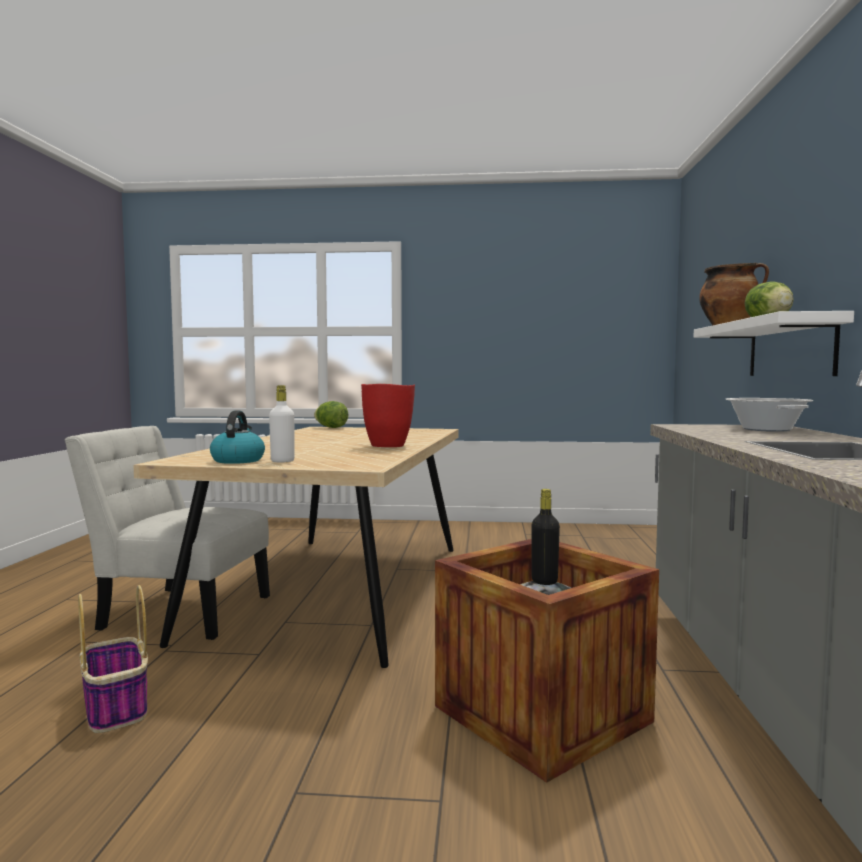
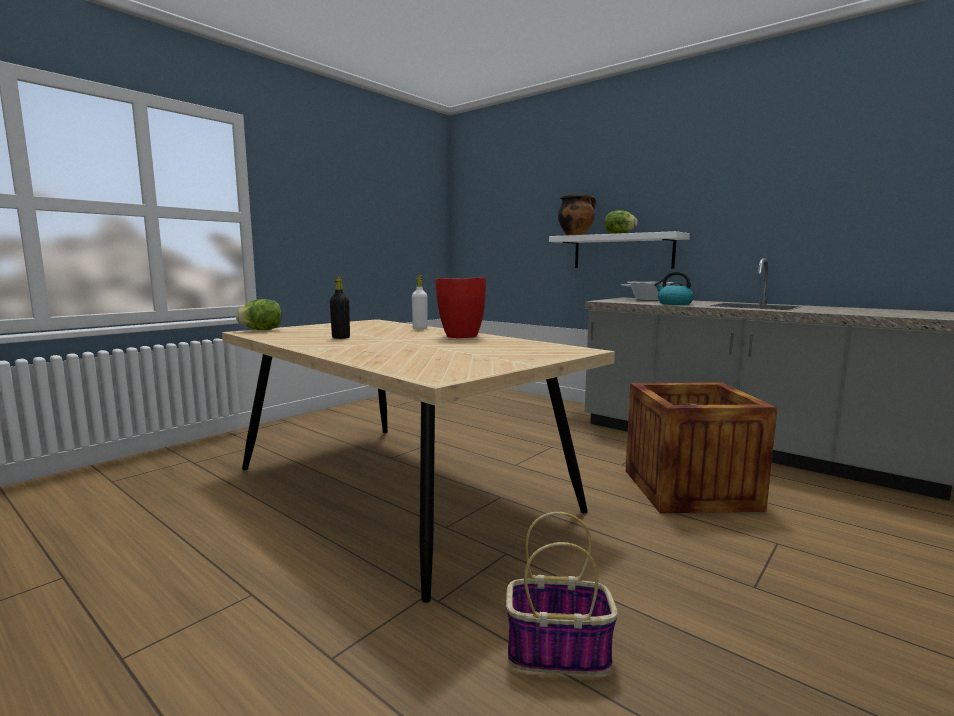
camera: 55 degrees left, 5 degrees up
white chair [65,426,270,640] -> none
kettle [210,411,265,464] -> kettle moved to [654,272,694,305]
white bottle [269,385,295,462] -> white bottle moved to [412,275,428,329]
black bottle [532,489,560,585] -> black bottle moved to [330,277,350,339]

